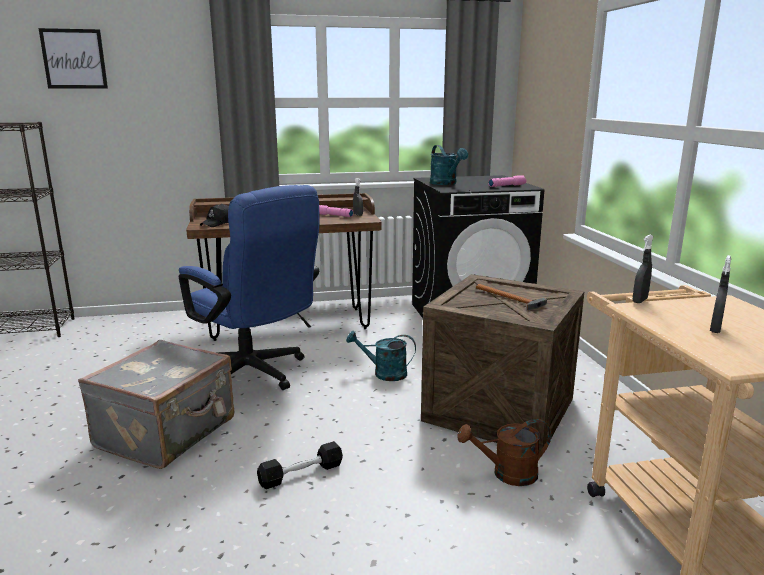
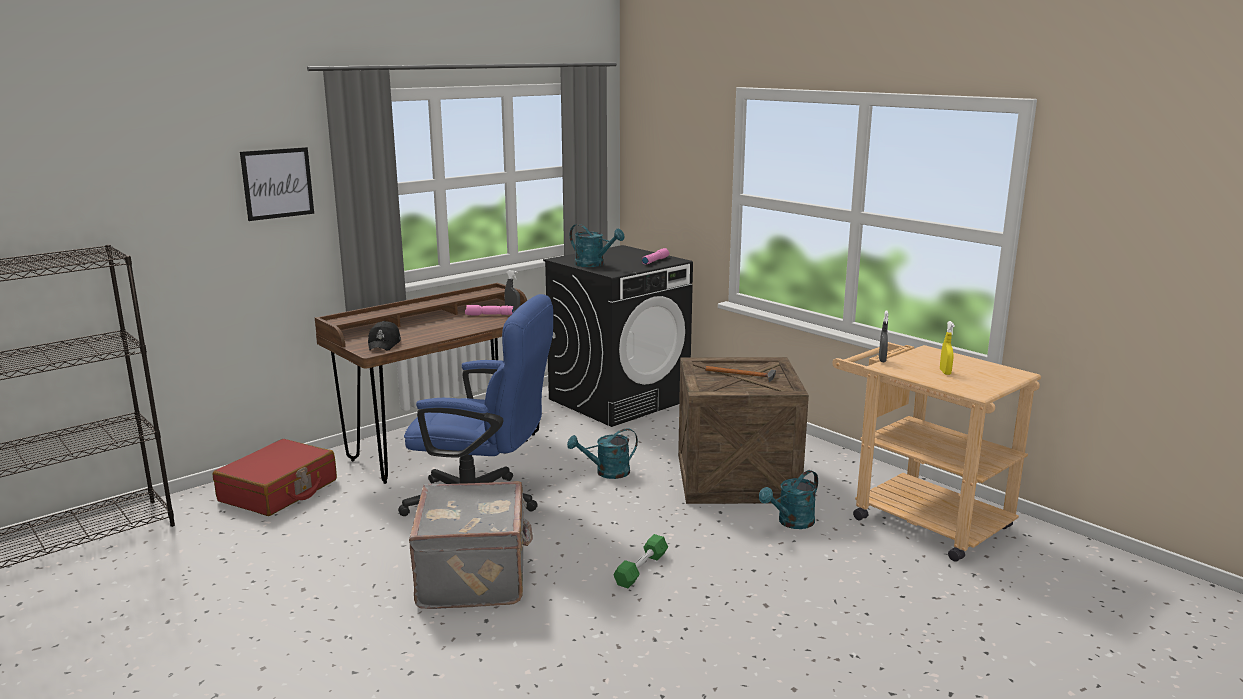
camera: 30 degrees left, 0 degrees up
picture [39,28,108,89] -> picture moved to [240,147,314,221]
black dumbbell [257,441,343,489] -> green dumbbell [613,534,668,588]
brown watering can [458,419,551,486] -> turquoise watering can [759,470,818,529]
grey spray bottle [710,255,731,333] -> yellow spray bottle [940,321,955,375]
none -> red suitcase [213,439,337,516]

